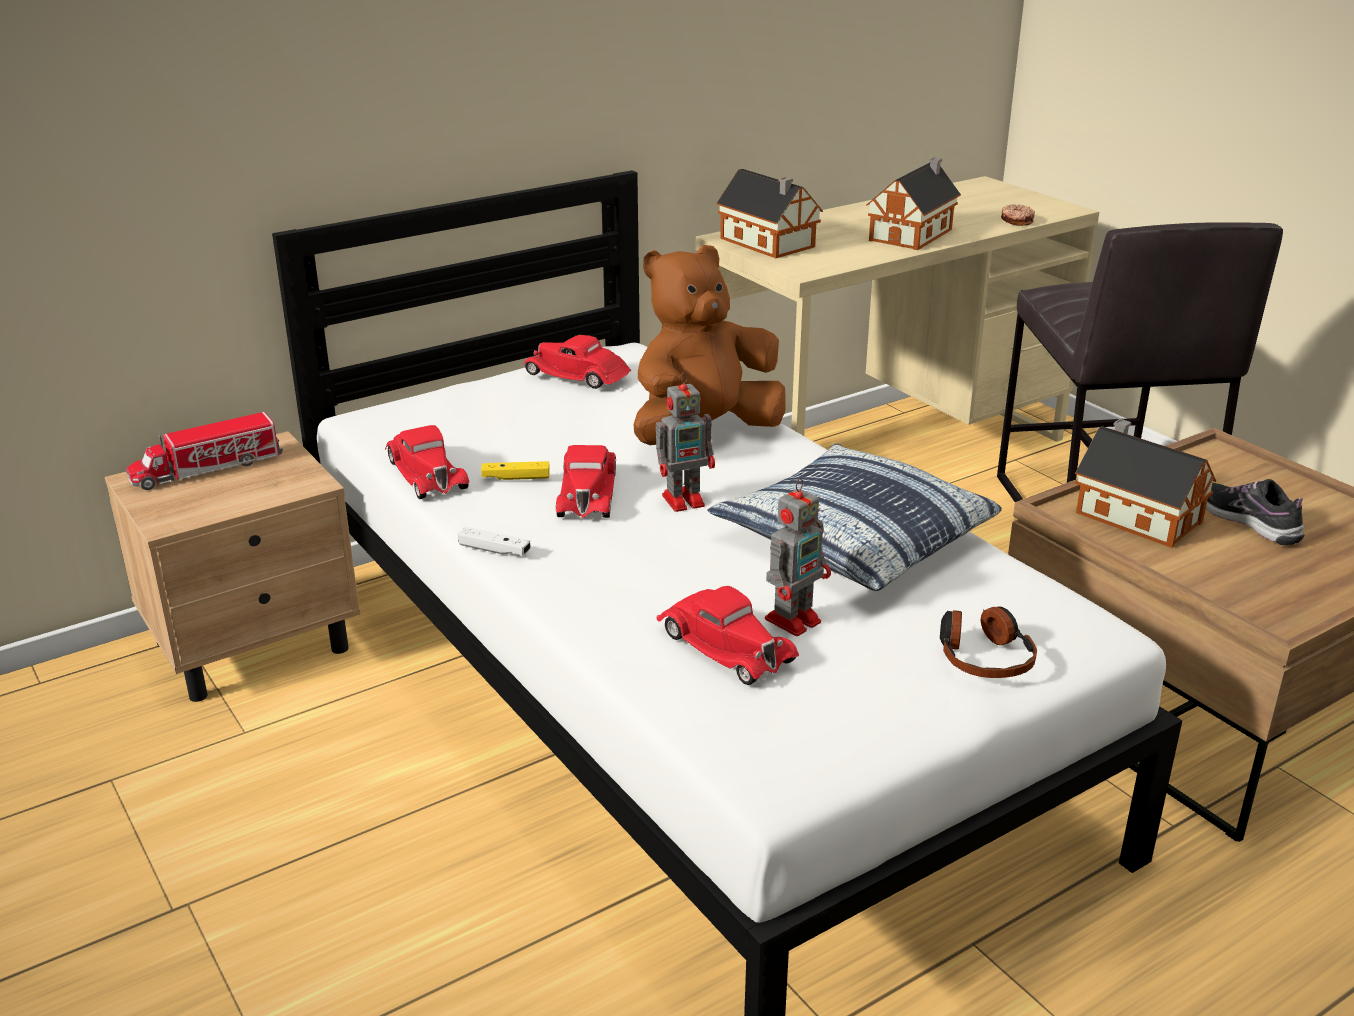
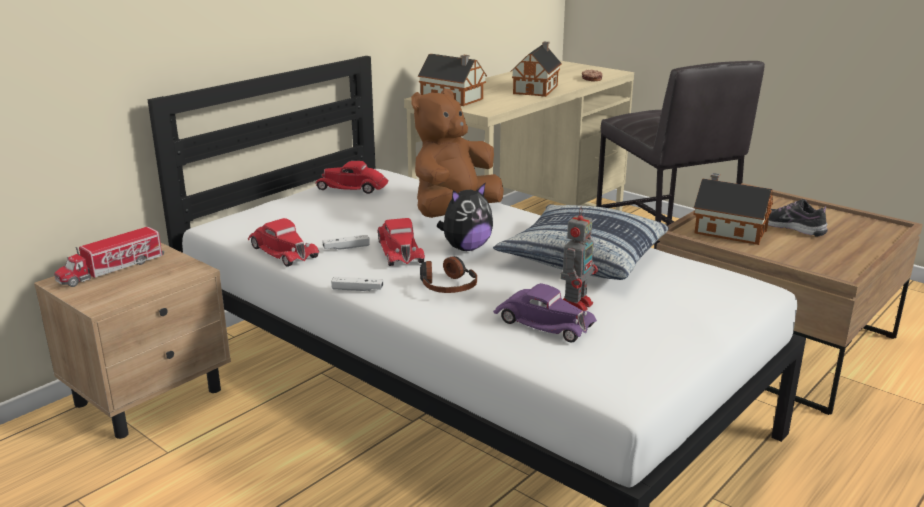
camera: 15 degrees left, 5 degrees down
yellow game controller [481,461,550,480] -> white game controller [323,235,370,250]
toy robot [656,372,715,512] -> plush toy [437,182,493,251]
red toy car [657,586,799,685] -> purple toy car [493,283,597,342]
headphones [940,606,1037,678] -> headphones moved to [420,256,477,293]

